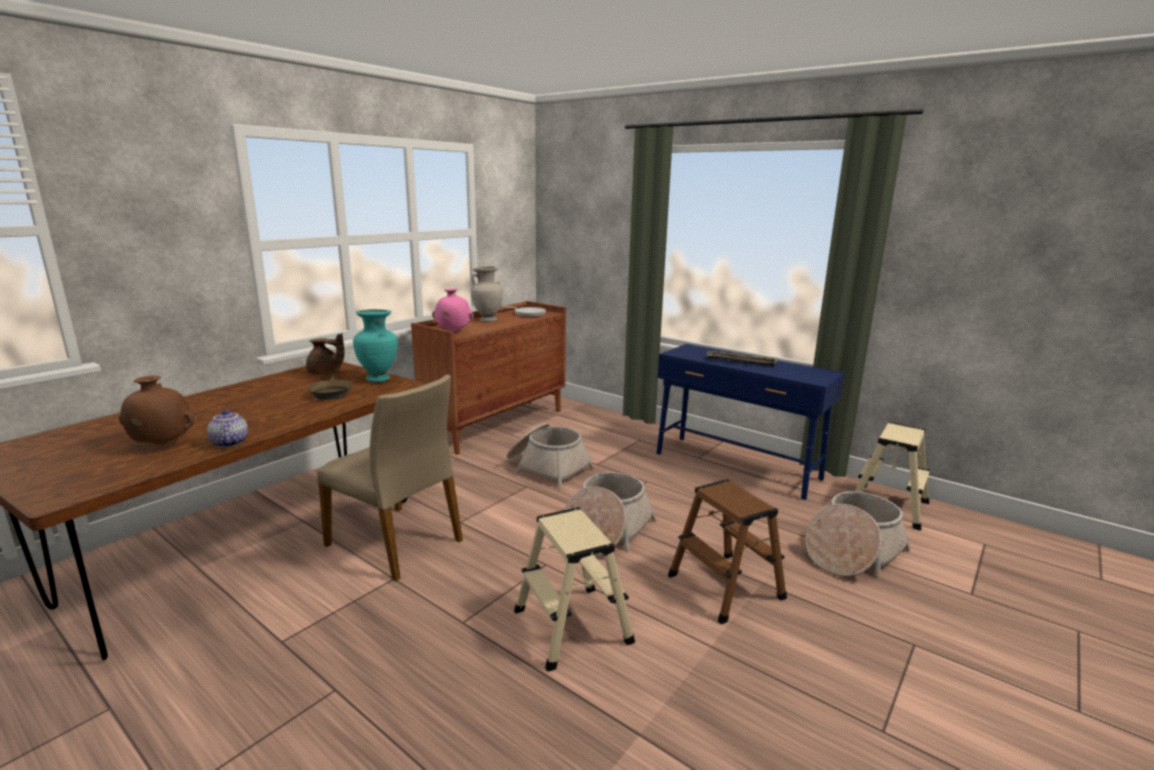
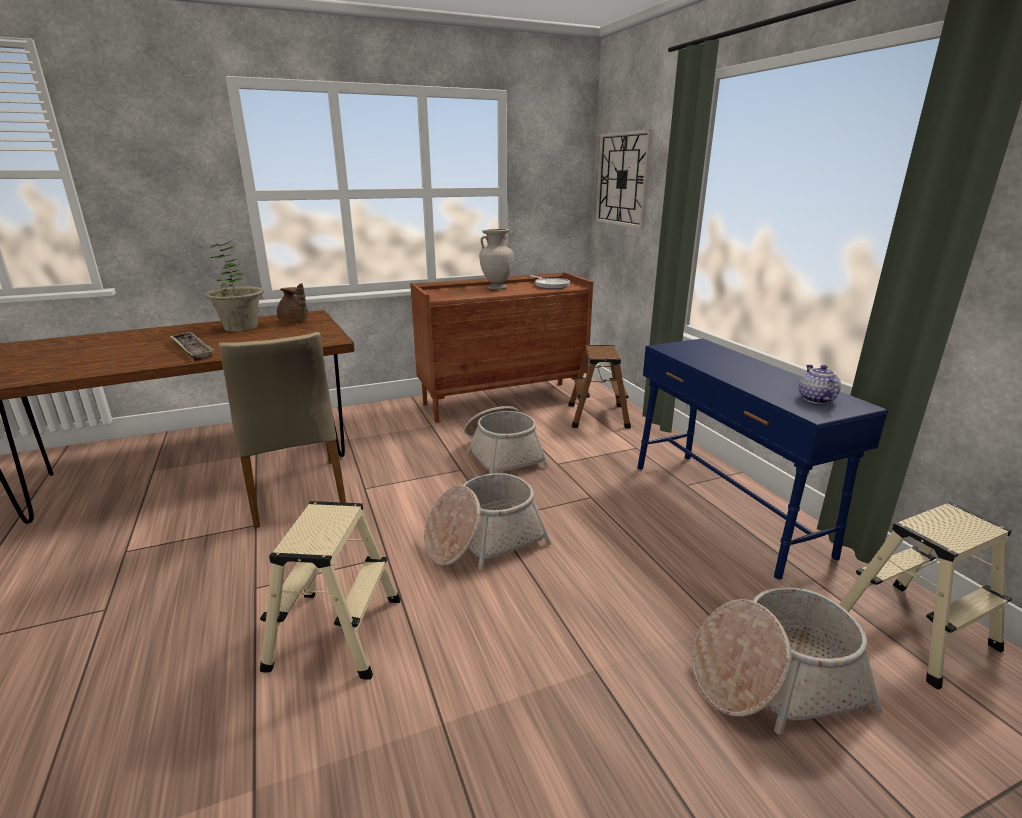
camera: 30 degrees right, 5 degrees up
brown vase [119,376,194,445] -> none
teapot [207,410,248,447] -> teapot moved to [799,365,841,404]
brown frying pan [307,375,352,400] -> none
turquoise vase [353,309,398,382] -> none
pink vase [432,289,474,332] -> none
brown step ladder [668,479,787,624] -> brown step ladder moved to [568,345,631,429]
tray [707,351,777,367] -> tray moved to [170,332,214,361]
none -> potted plant [204,241,264,332]
none -> wall clock [596,129,653,229]

